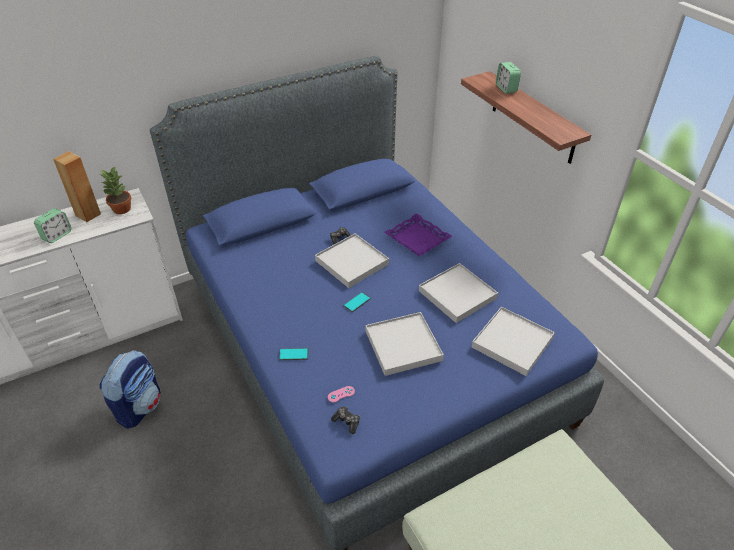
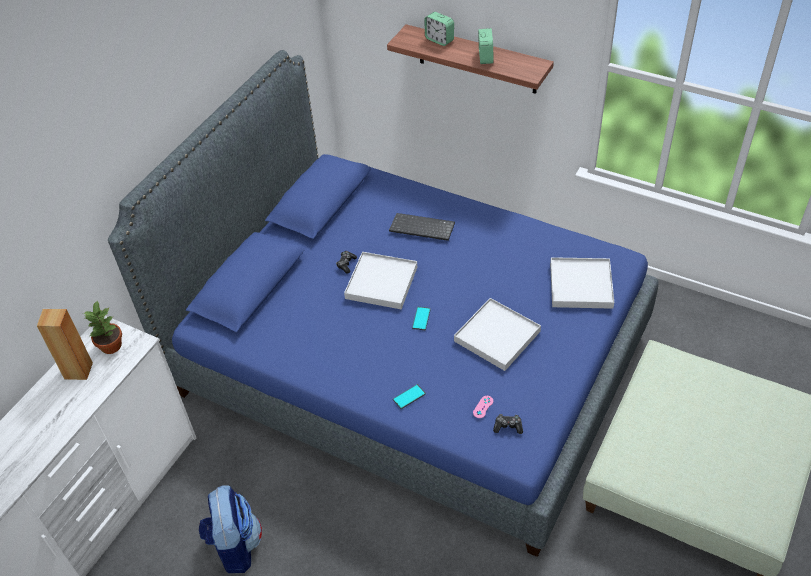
camera: 30 degrees left, 5 degrees up
alarm clock [34,208,72,243] -> alarm clock moved to [478,28,494,64]
purple tray [385,213,452,257] -> keyboard [389,213,455,241]
white tray [419,263,498,323] -> none

